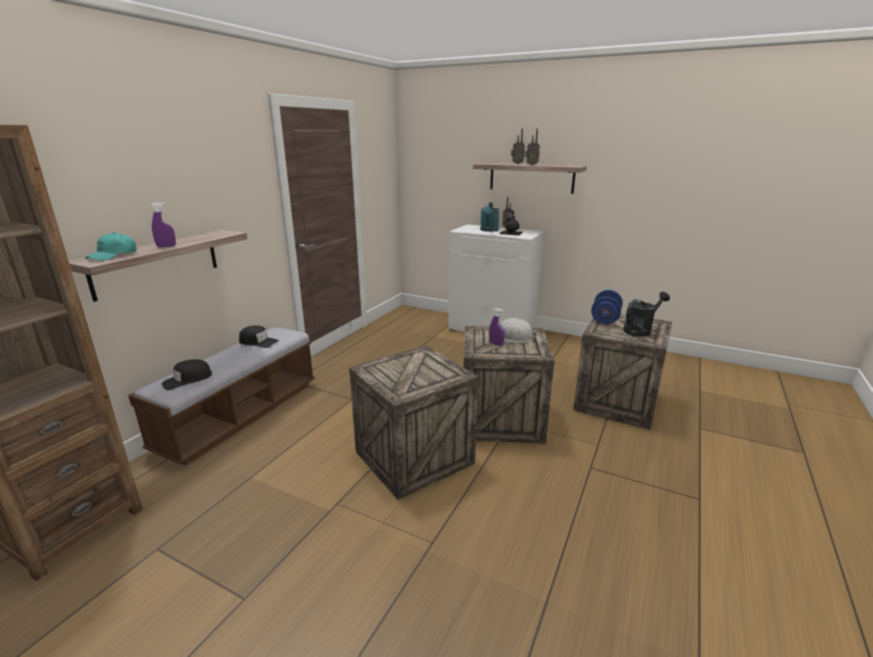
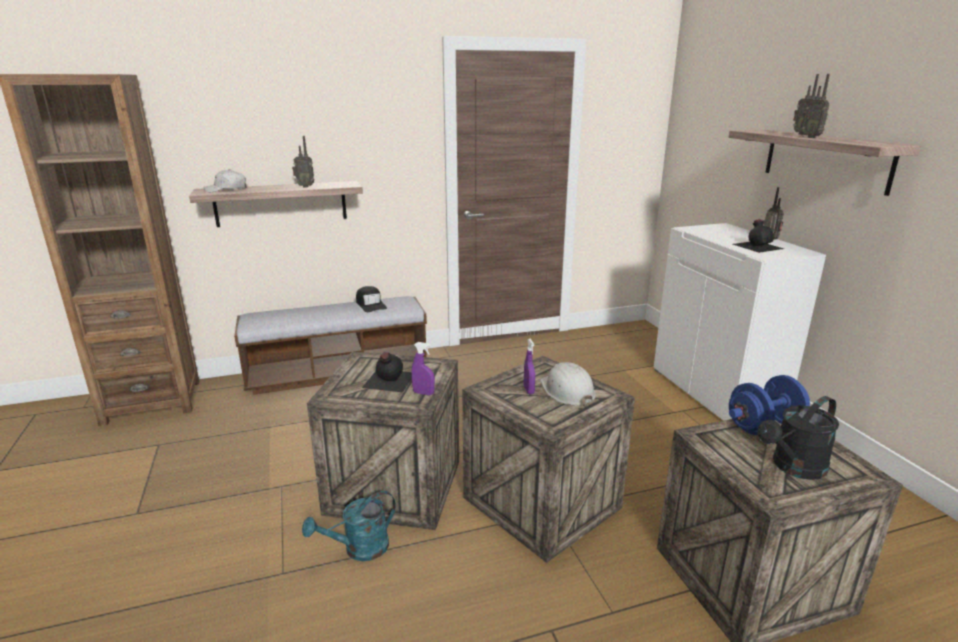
camera: 45 degrees right, 0 degrees up
turquoise cap [85,232,137,261] -> white cap [204,169,246,192]
purple spray bottle [151,202,176,247] -> purple spray bottle moved to [411,342,435,395]
black cap [161,359,212,390] -> none
turquoise watering can [480,202,499,232] -> turquoise watering can moved to [302,491,396,561]
black watering can [623,292,670,337] -> black watering can turned 135 degrees clockwise [757,396,839,480]
none -> radio [292,136,315,187]
none -> black bottle [362,352,411,392]

